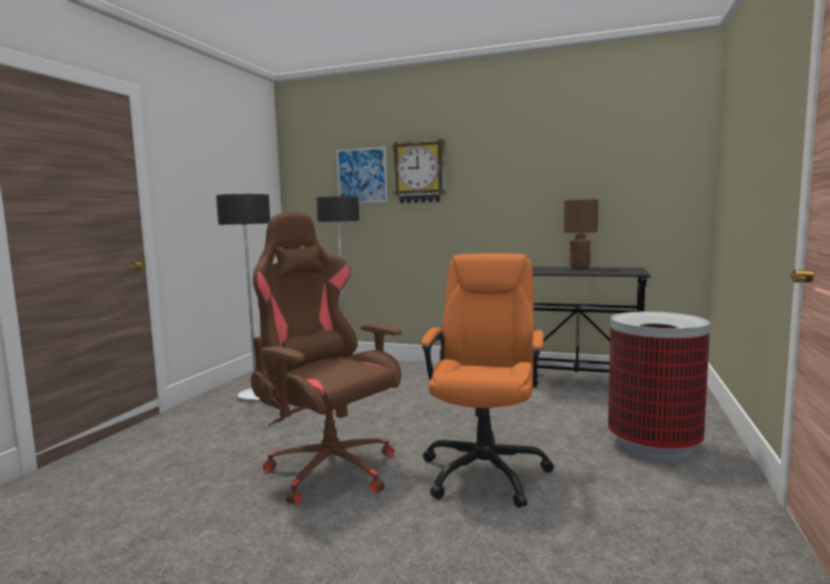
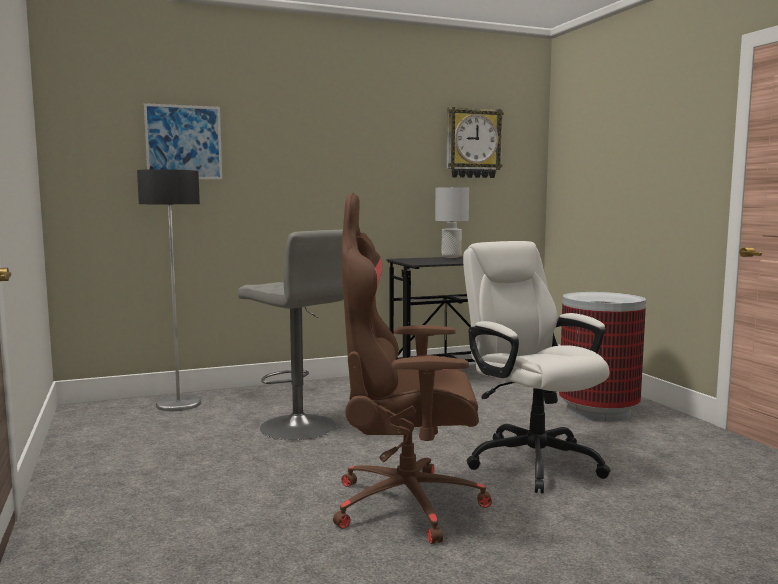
camera: 40 degrees left, 0 degrees up
floor lamp [216,194,270,403] -> none
wall clock [392,139,446,203] -> wall clock moved to [447,107,504,178]
orange office chair [421,253,554,508] -> white office chair [463,241,610,493]
brown table lamp [564,199,598,269] -> grey table lamp [435,187,469,258]
none -> grey stool [238,230,344,440]

